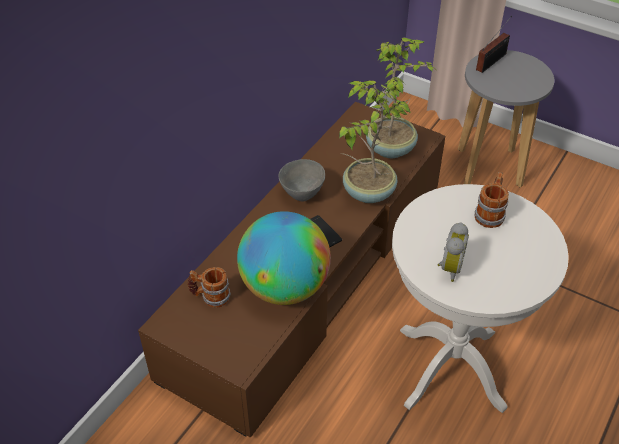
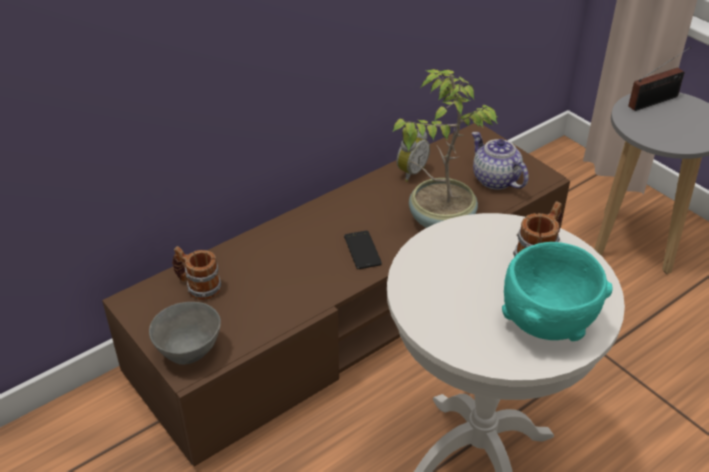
camera: 20 degrees right, 5 degrees down
globe [237,211,331,305] -> none
grey bowl [279,159,325,202] -> grey bowl moved to [149,302,221,365]
potted plant [366,37,436,158] -> teapot [472,132,529,190]
alarm clock [437,222,469,282] -> alarm clock moved to [397,129,430,182]
none -> turquoise bowl [502,242,612,341]

